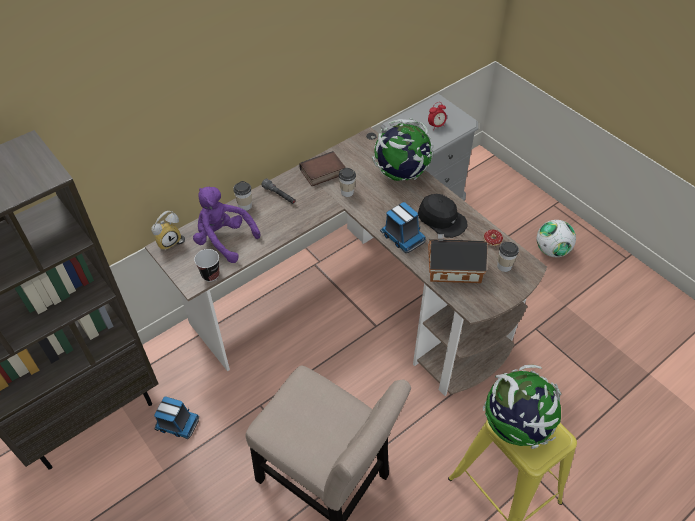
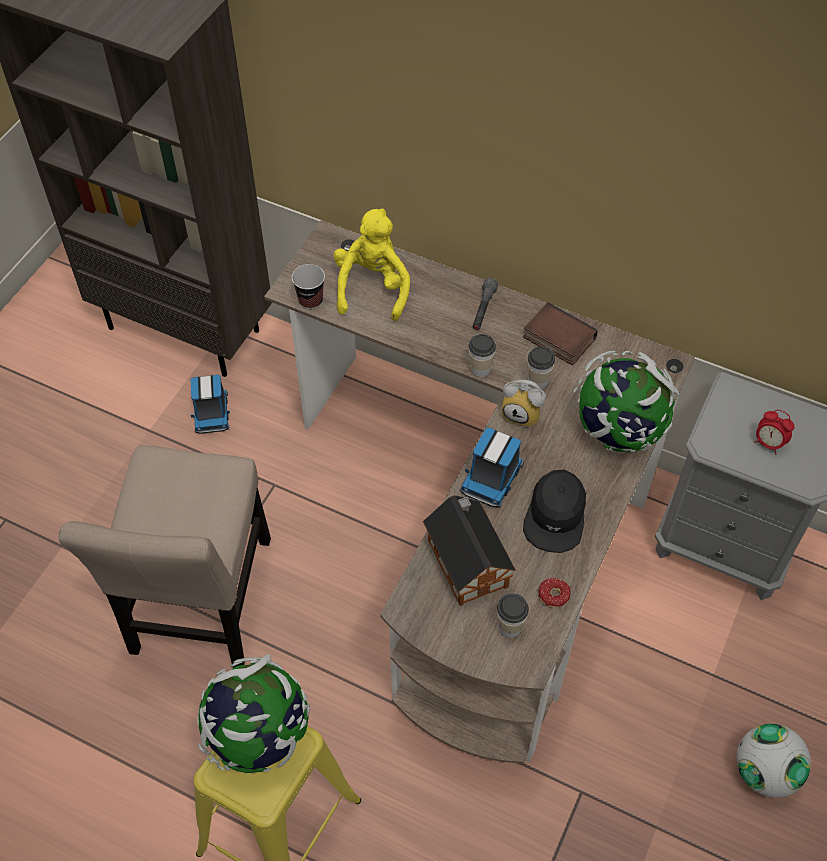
camera: 65 degrees right, 5 degrees up
alarm clock [151,211,181,251] -> alarm clock moved to [502,380,546,428]
purple plush toy [193,187,260,263] -> yellow plush toy [333,208,410,321]
cup [233,181,252,211] -> cup moved to [469,334,496,377]

